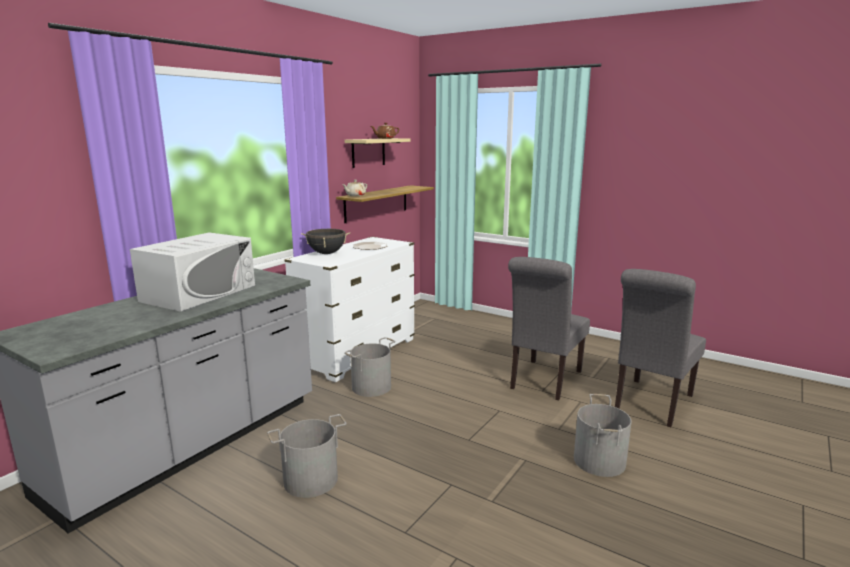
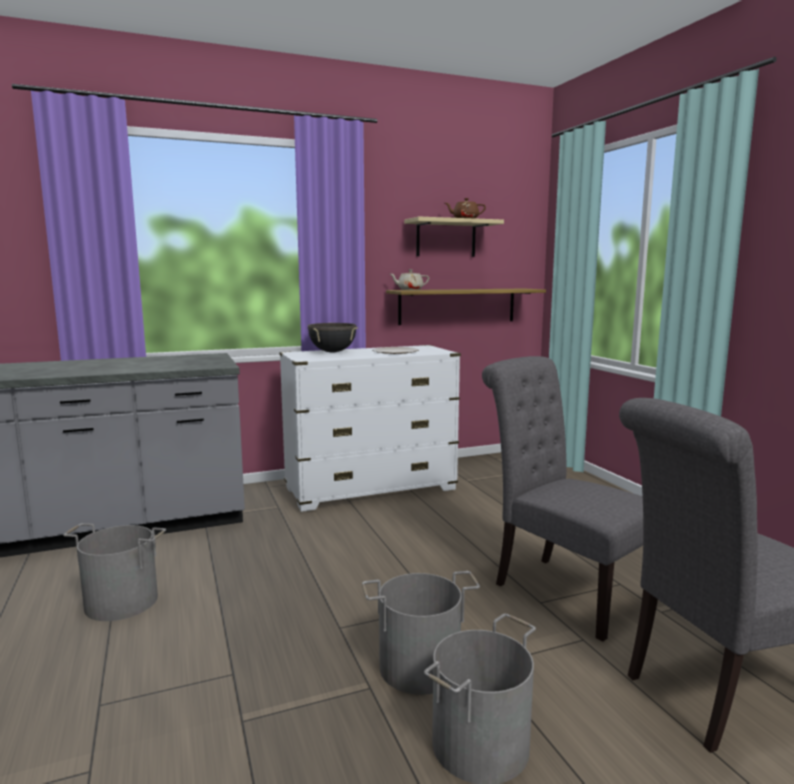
camera: 35 degrees right, 5 degrees down
white microwave [130,233,255,312] -> none
grey bucket [344,337,396,397] -> grey bucket moved to [362,571,480,695]
grey chair [508,257,590,400] -> grey chair turned 75 degrees clockwise [482,356,643,642]

